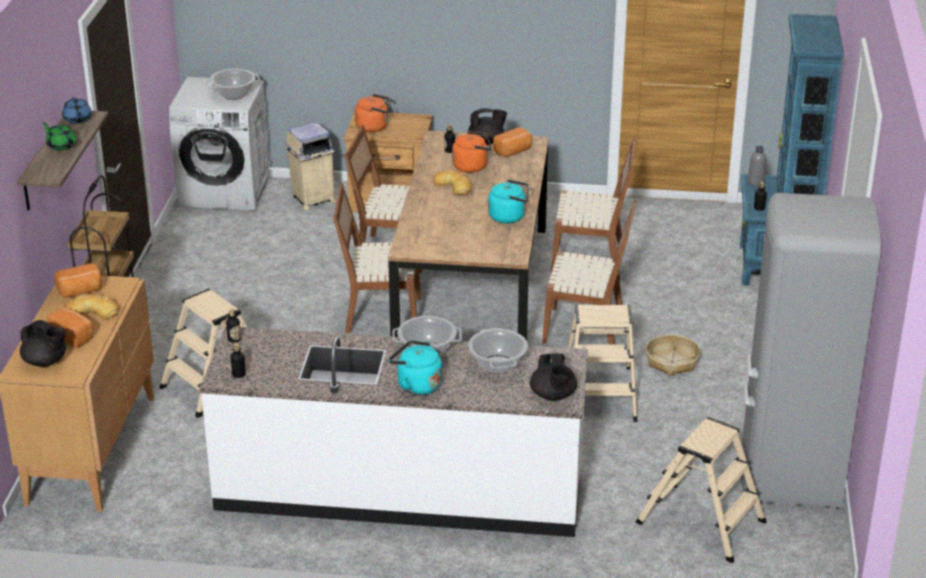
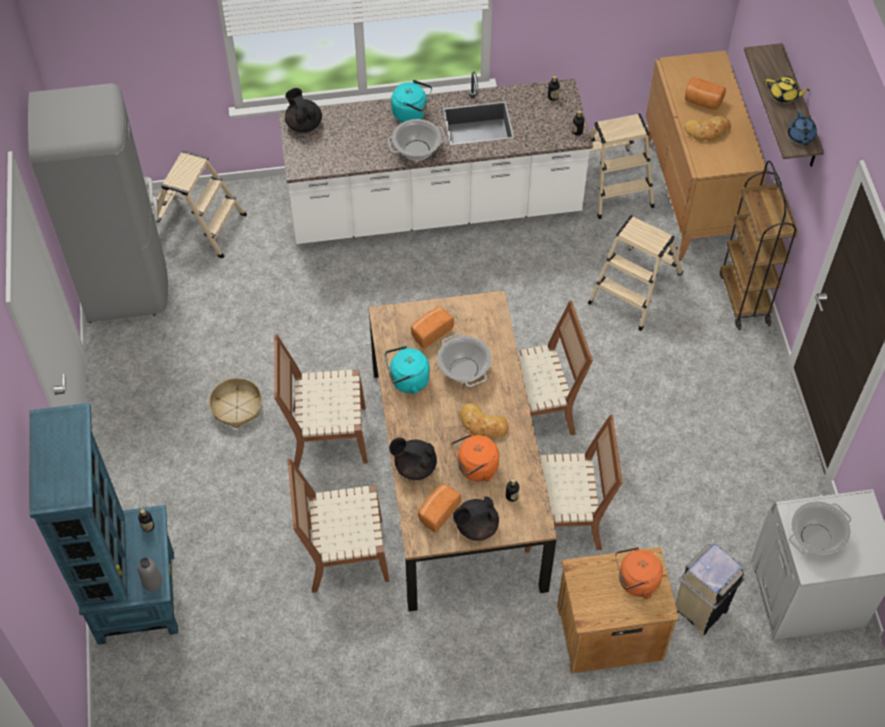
camera: 165 degrees right, 25 degrees up
black teapot [20,320,66,367] -> black teapot moved to [389,438,437,480]
green teapot [43,123,76,150] -> yellow teapot [765,76,810,103]
bread [54,263,102,298] -> bread moved to [411,307,454,348]
blue teapot [62,97,92,124] -> blue teapot turned 150 degrees counterclockwise [788,111,817,145]
cooking pot [468,328,528,374] -> cooking pot moved to [437,333,491,387]
beige step ladder [567,304,637,422] -> beige step ladder moved to [590,113,655,219]

